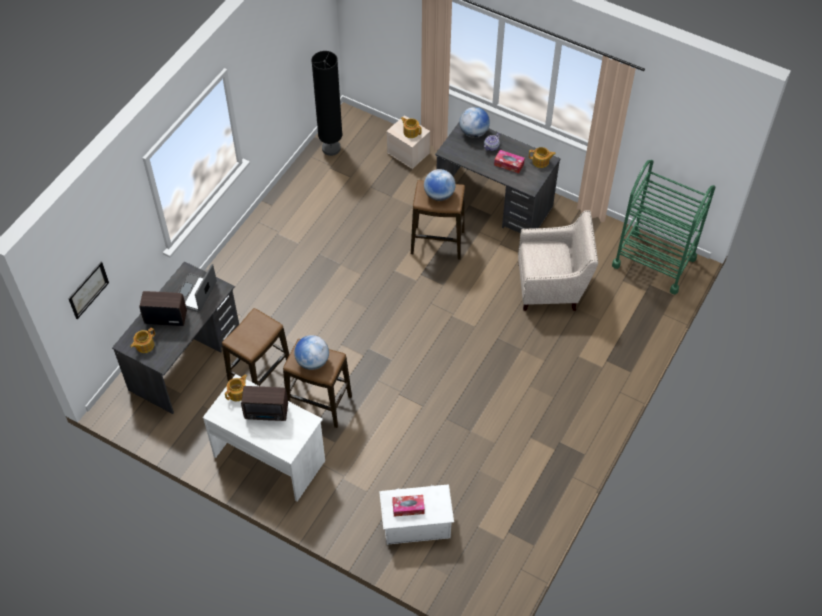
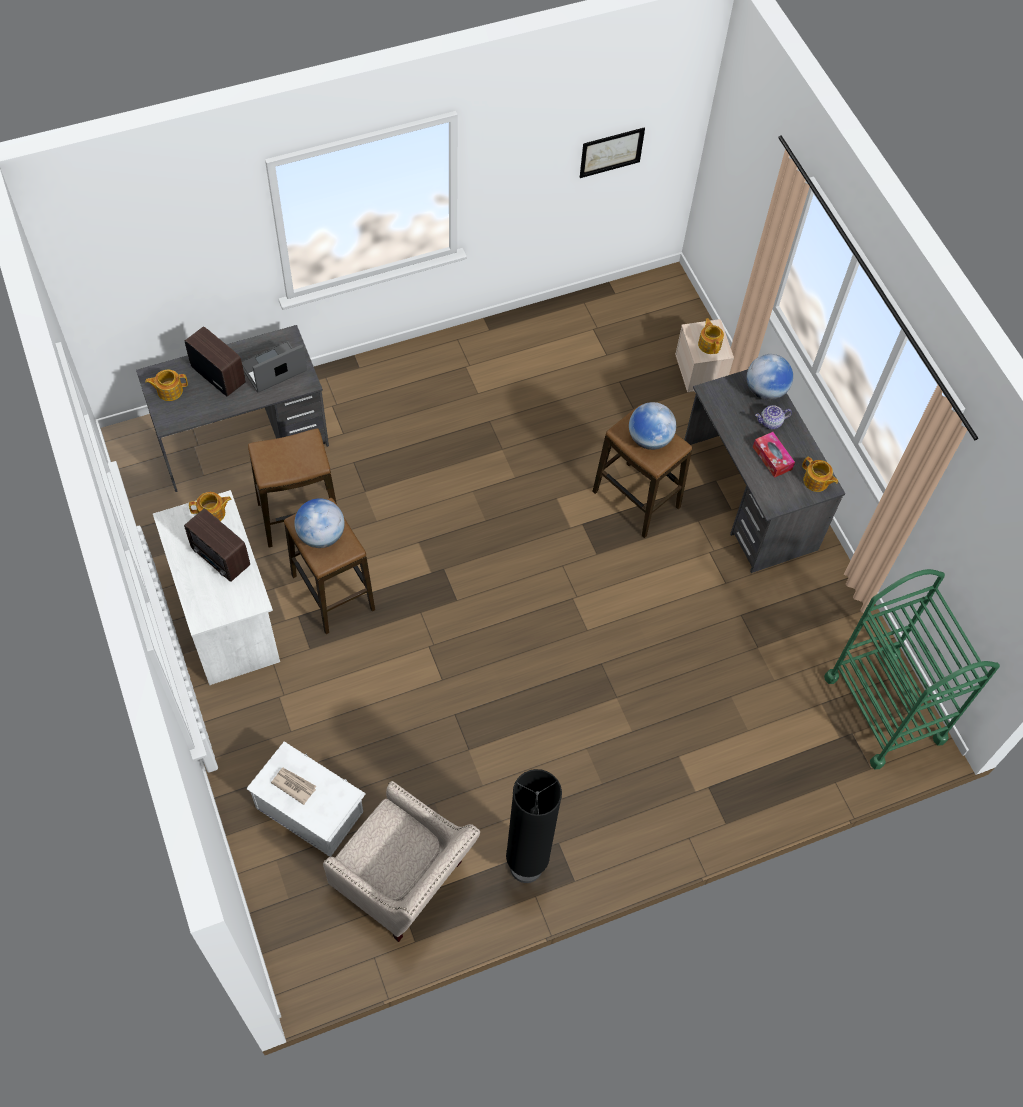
camera: 35 degrees right, 5 degrees up
picture [68,262,109,319] -> picture moved to [580,128,645,178]
black floor lamp [311,51,342,156] -> black floor lamp moved to [506,769,562,883]
tissue box [392,495,425,517] -> newspaper [271,767,316,805]
beige armchair [518,210,598,311] -> beige armchair moved to [323,781,480,942]

